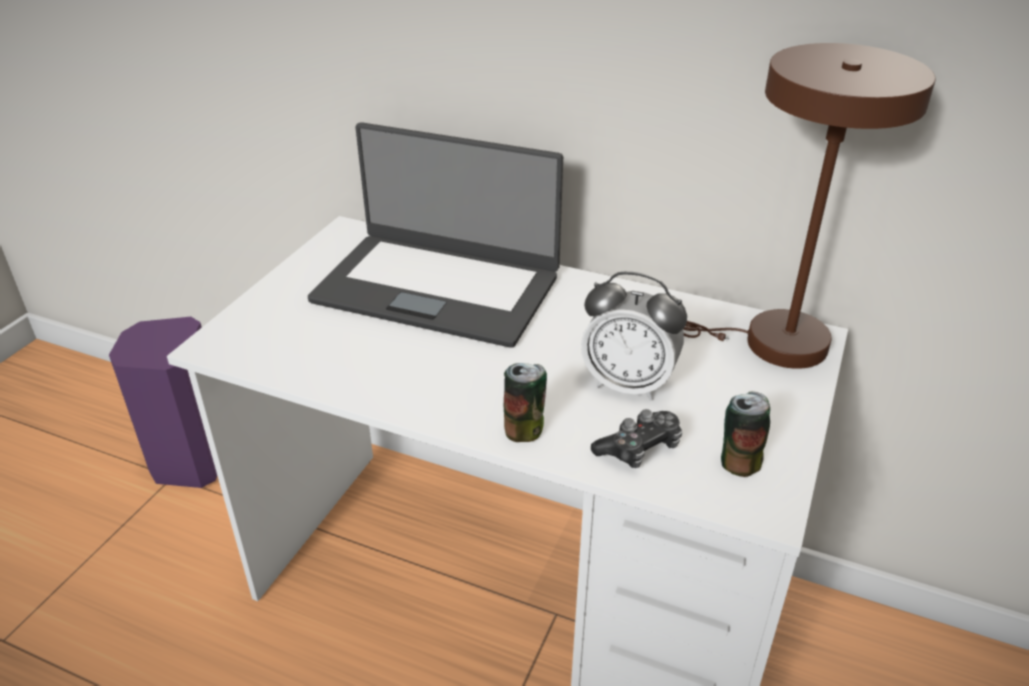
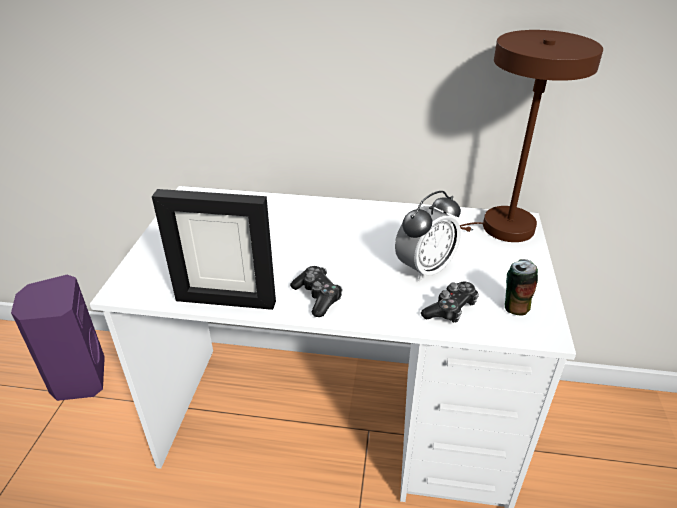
camera: 15 degrees left, 0 degrees up
laptop [308,122,563,348] -> none
can [504,363,547,442] -> none
alarm clock [581,272,687,401] -> alarm clock turned 45 degrees counterclockwise [395,191,461,282]
none -> picture frame [152,189,276,310]
none -> game controller [290,266,343,317]

